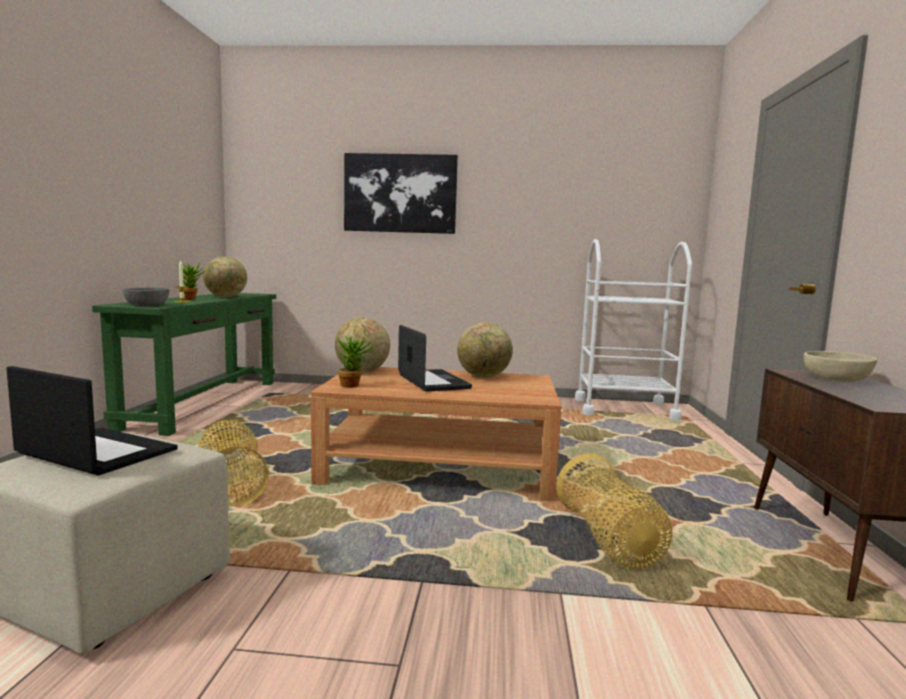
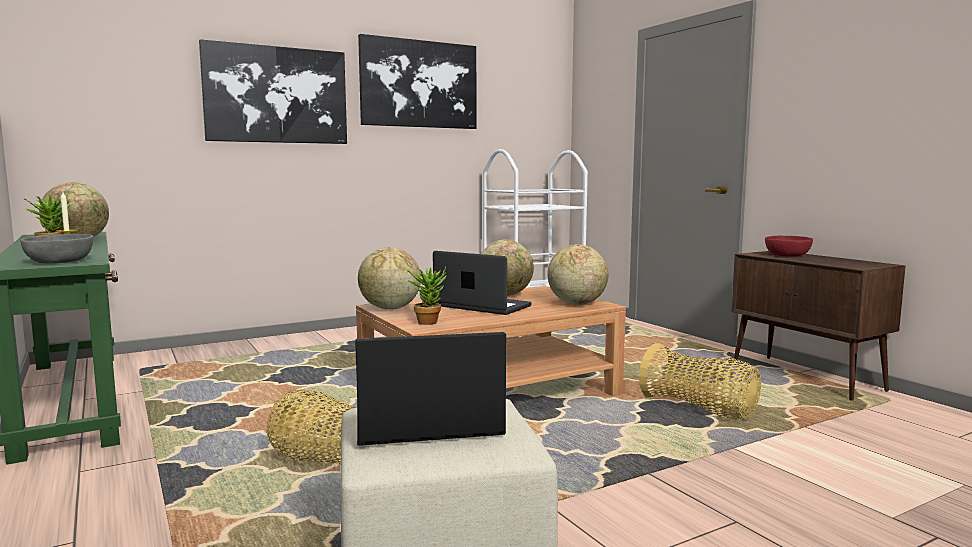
camera: 35 degrees left, 0 degrees up
beige bowl [804,351,877,382] -> red bowl [765,236,813,256]
none -> picture [358,34,476,129]
none -> globe [547,244,608,305]

